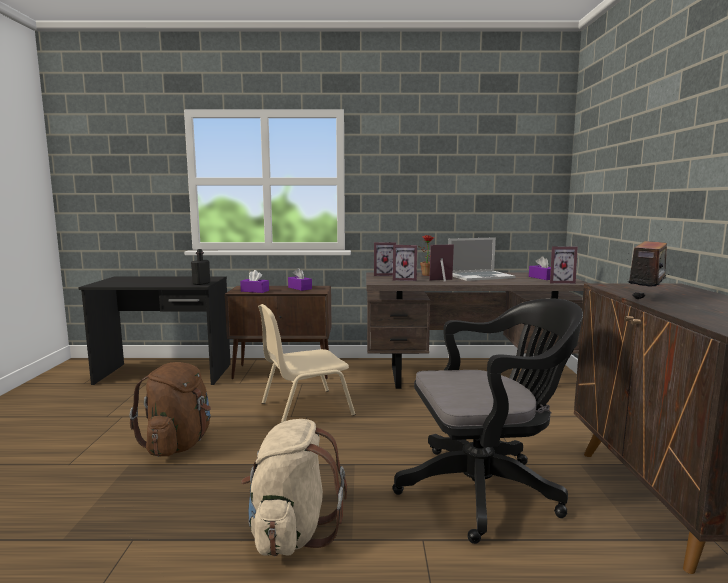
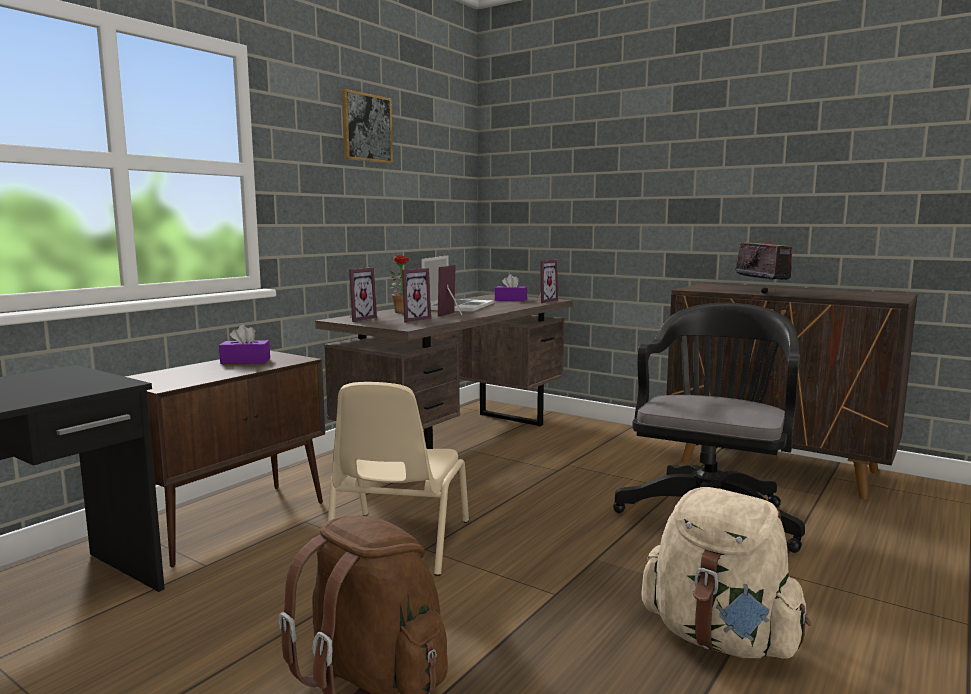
camera: 55 degrees left, 0 degrees up
black bottle [191,249,210,285] -> none
purple tissue box [240,270,269,293] -> none
none -> picture [342,89,393,163]

